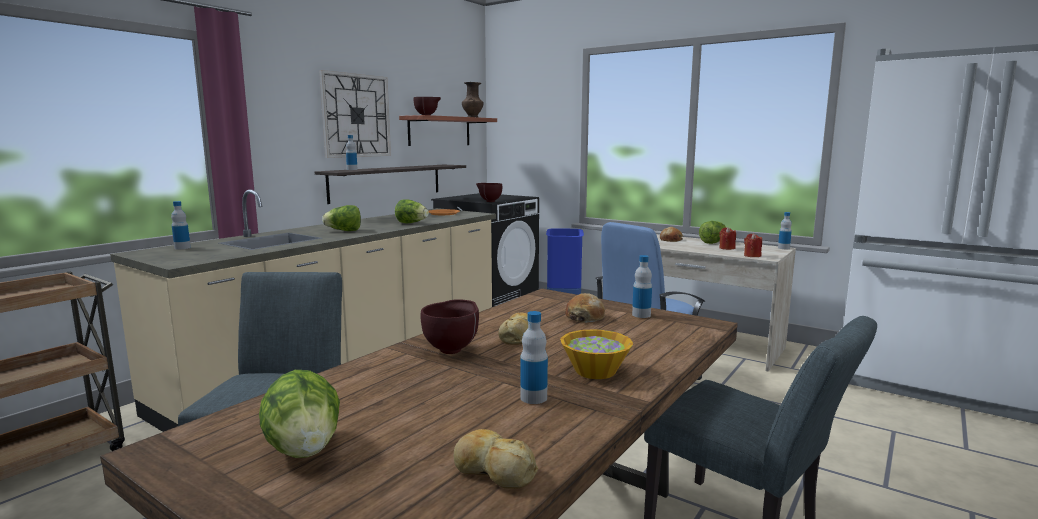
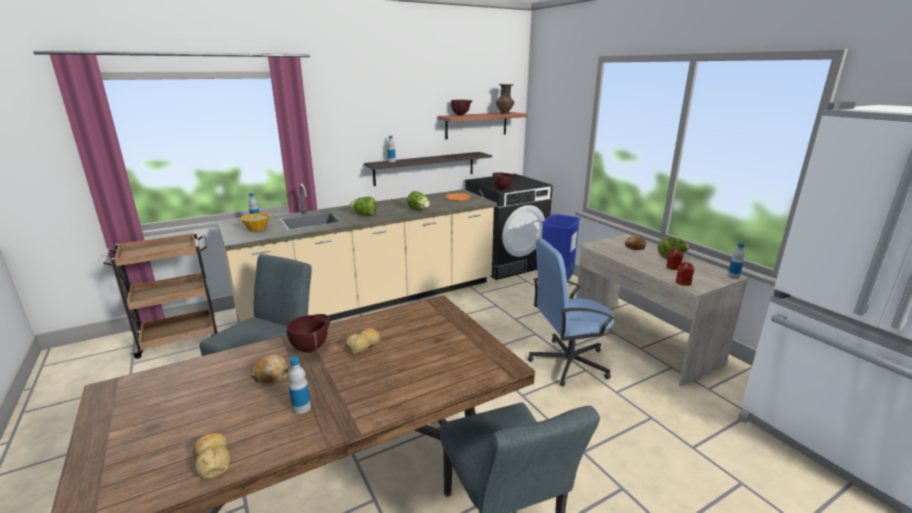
camera: 25 degrees right, 10 degrees up
lettuce [259,370,340,458] -> none
wall clock [319,70,391,158] -> none
bowl [560,330,633,379] -> bowl moved to [240,213,270,231]
bread [565,293,605,323] -> bread moved to [250,354,289,384]
bottle [632,255,652,318] -> none

